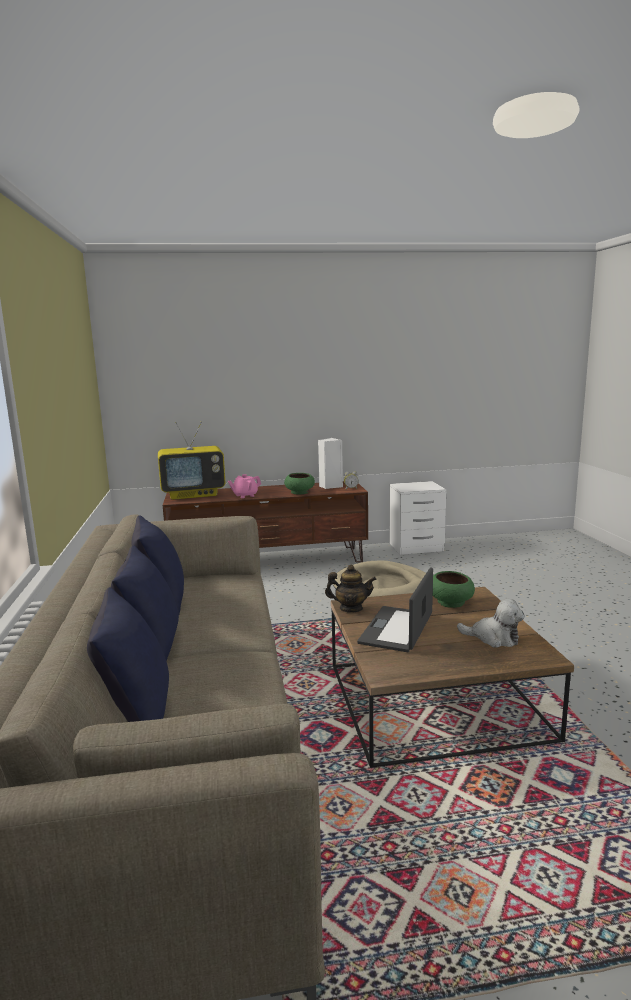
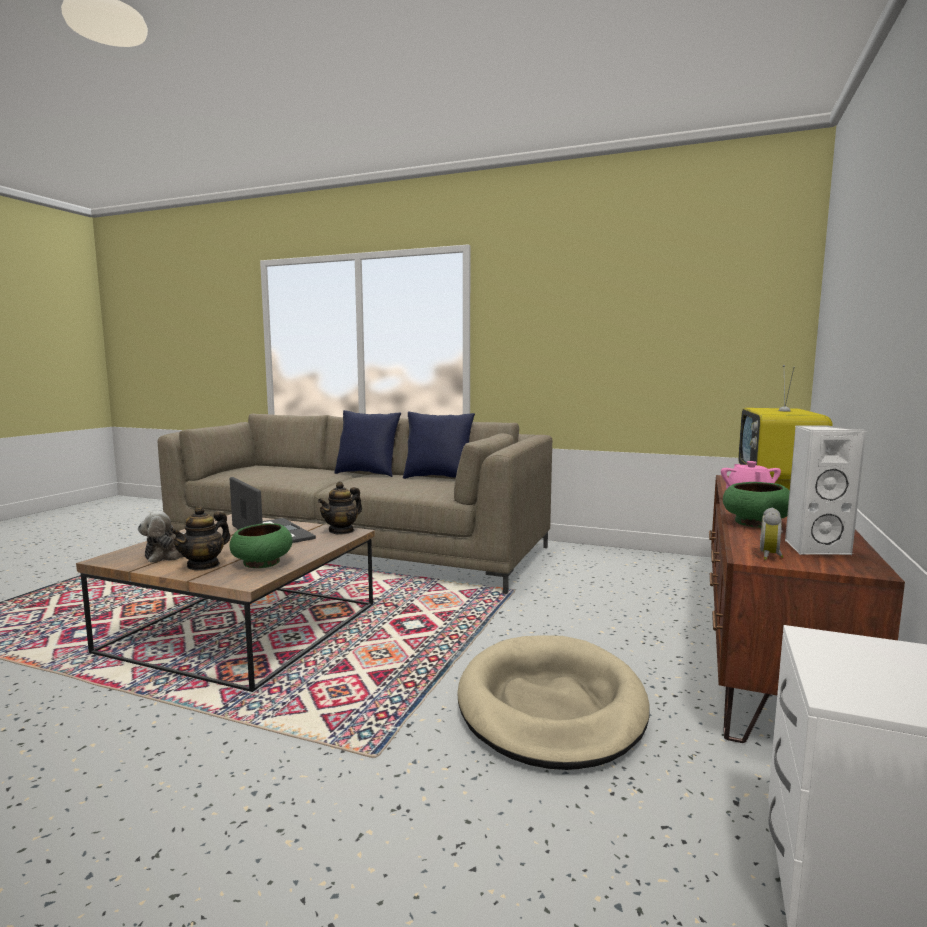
camera: 120 degrees right, 5 degrees down
blue pillow [87,587,169,722] -> none
none -> teapot [170,506,230,571]

